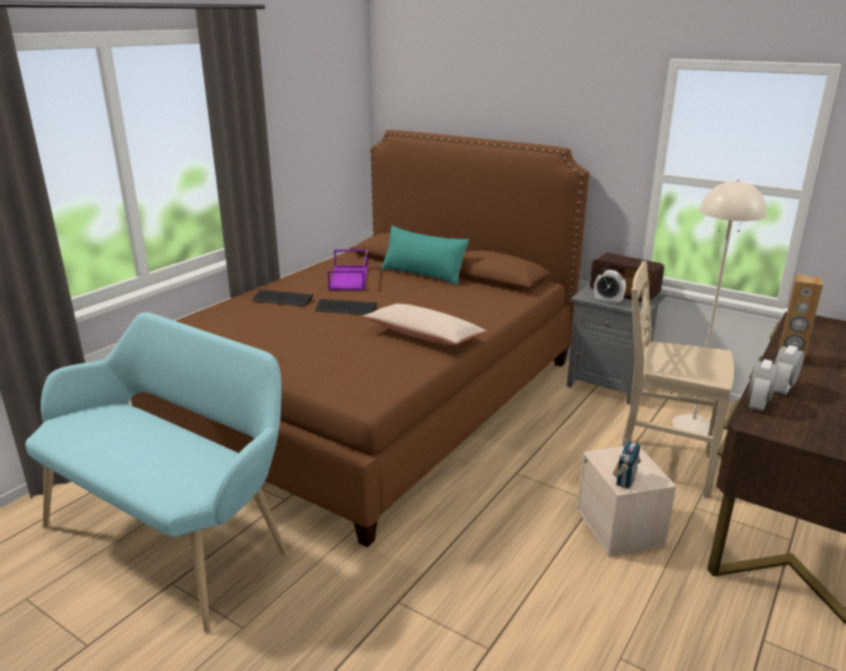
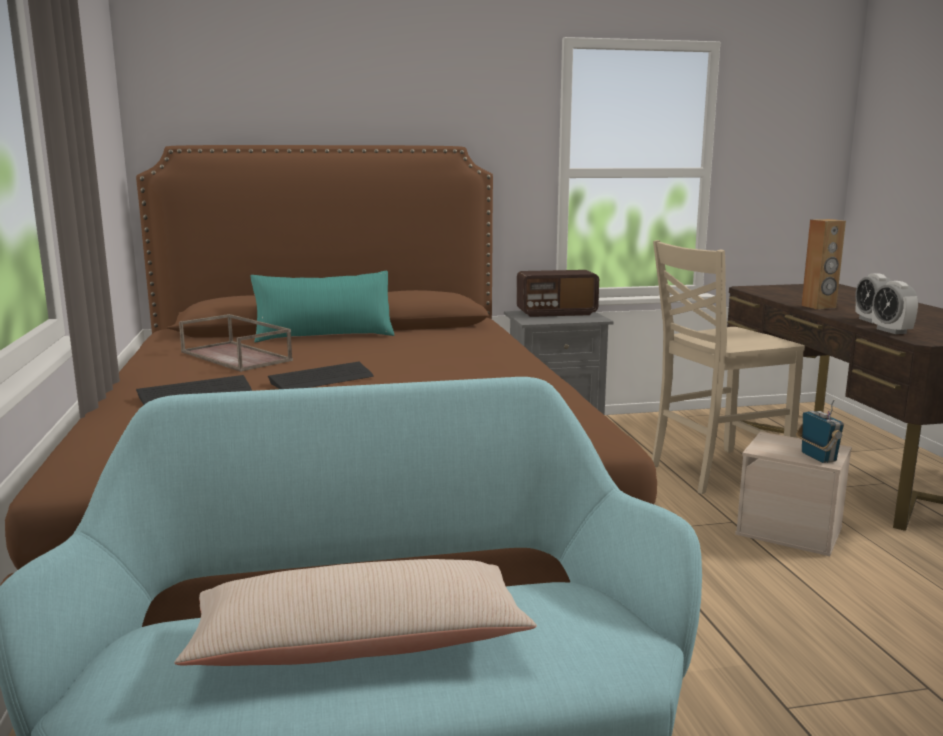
camera: 45 degrees left, 10 degrees down
purple tray [328,249,368,290] -> brown tray [179,314,293,372]
beige pillow [362,304,486,345] -> beige pillow moved to [175,559,537,666]
alarm clock [594,270,626,305] -> none
beige floor lamp [672,180,767,435] -> none

